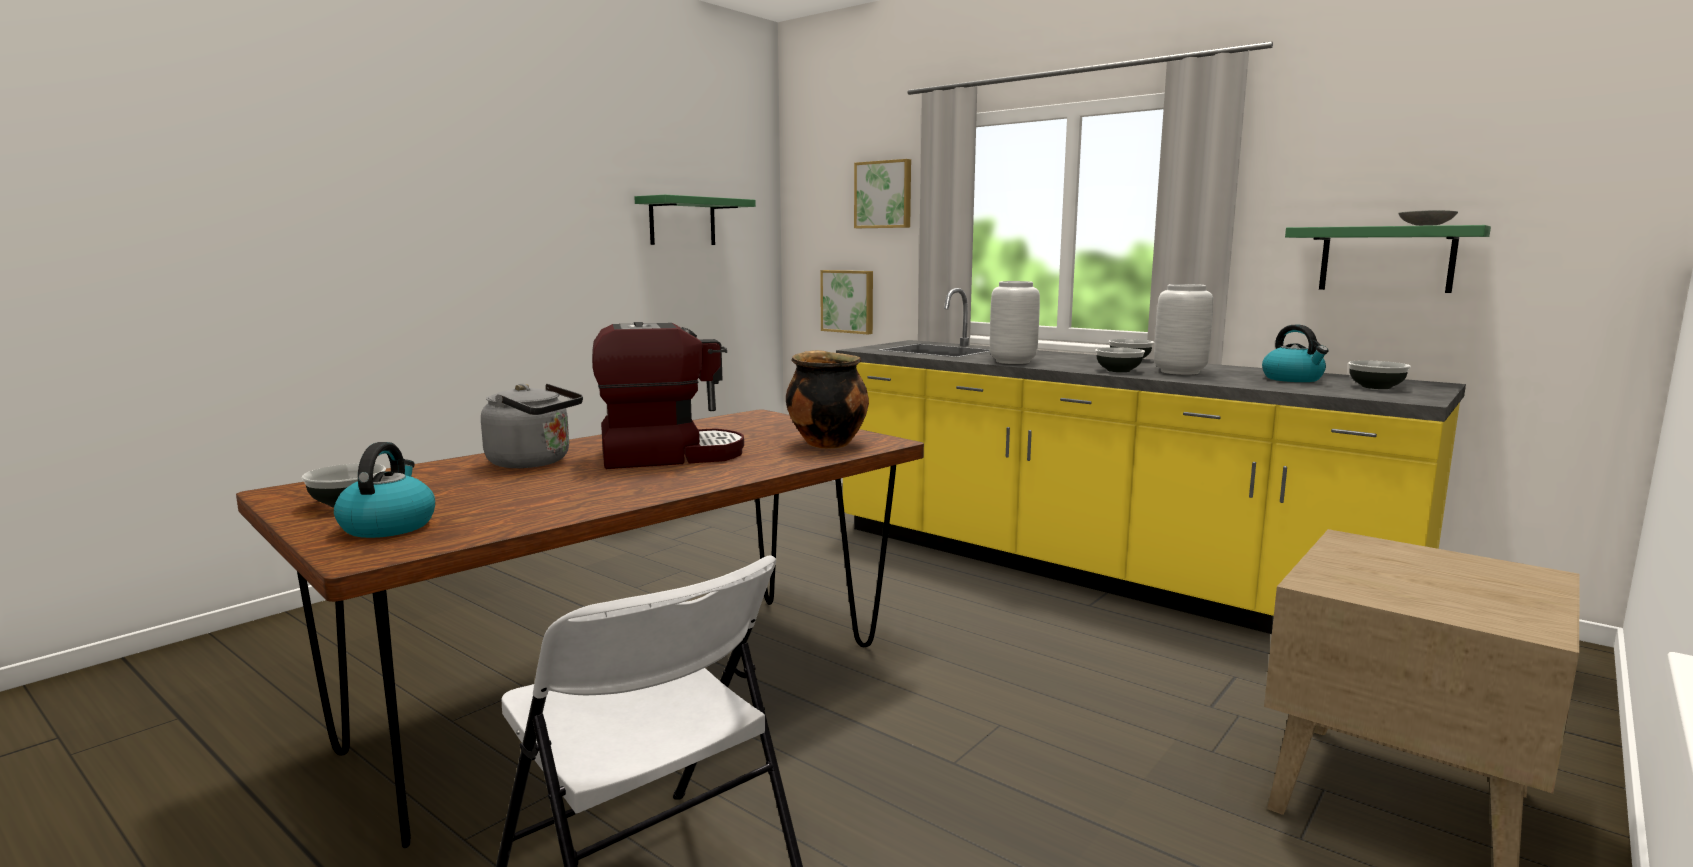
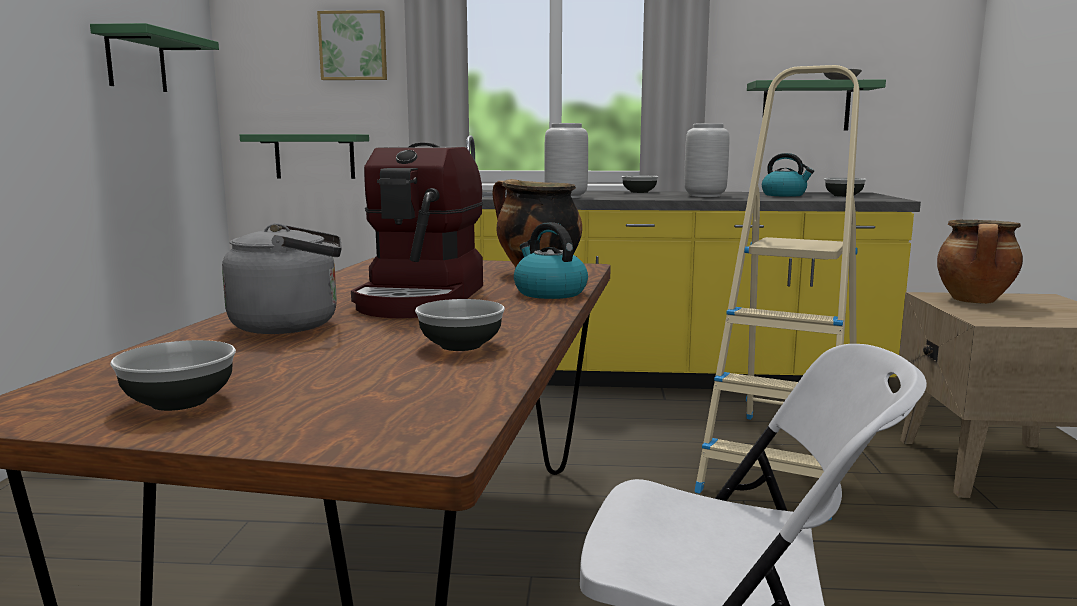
camera: 35 degrees left, 0 degrees up
kettle [334,442,435,538] -> kettle moved to [514,222,588,299]
coffee machine [592,322,744,469] -> coffee machine turned 150 degrees clockwise [351,143,483,318]
picture [820,270,873,334] -> green shelf [240,134,369,179]
bowl [1095,347,1145,372] -> bowl moved to [415,299,505,351]
none -> beige step ladder [695,65,860,520]
none -> cooking pot [937,220,1023,304]

